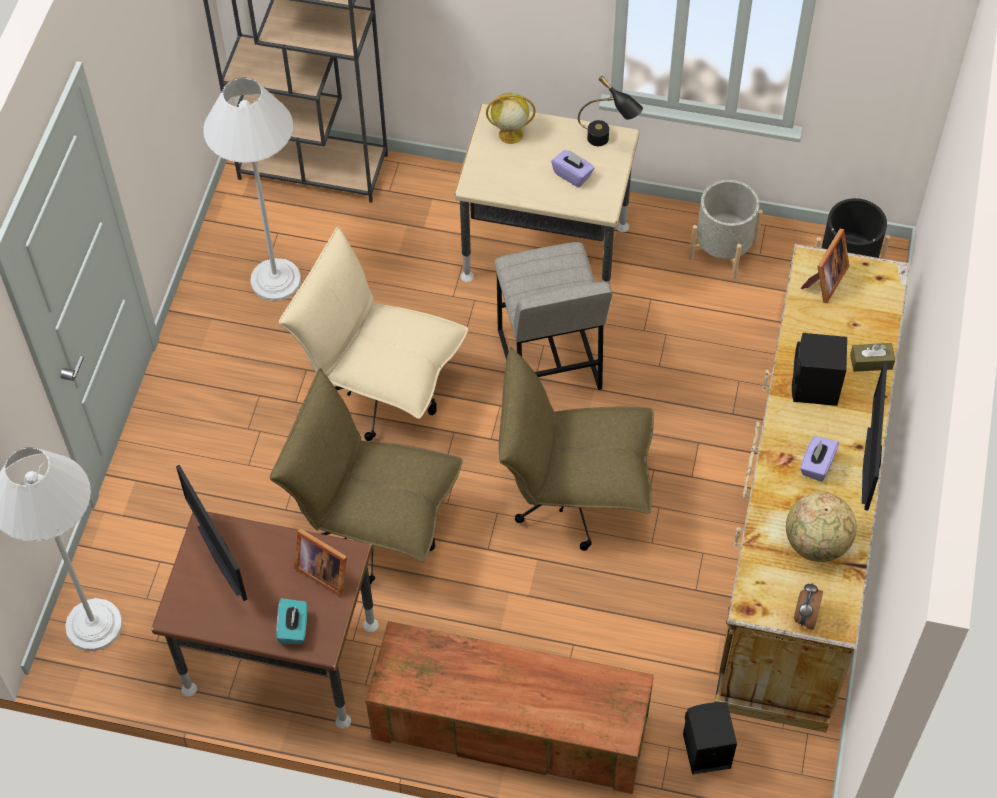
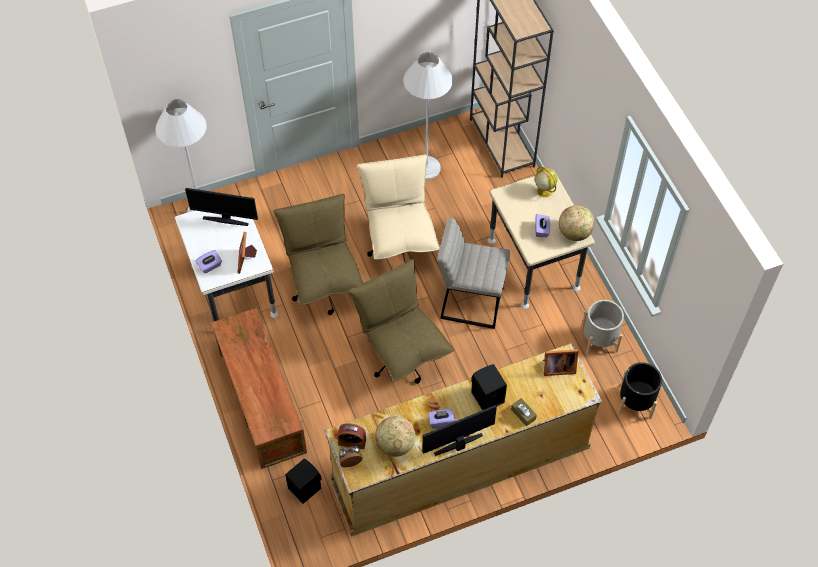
camera: 55 degrees right, 0 degrees up
brown desk [151,512,379,729] -> white desk [175,210,278,321]
monitor [176,465,247,601] -> monitor turned 105 degrees counterclockwise [185,188,258,226]
turquoise tissue box [276,598,307,644] -> purple tissue box [195,250,222,274]
grey chair [495,242,613,390] -> grey chair turned 60 degrees clockwise [437,218,510,329]
black table lamp [578,76,643,146] -> globe [559,205,595,241]
none -> alarm clock [338,423,366,449]

